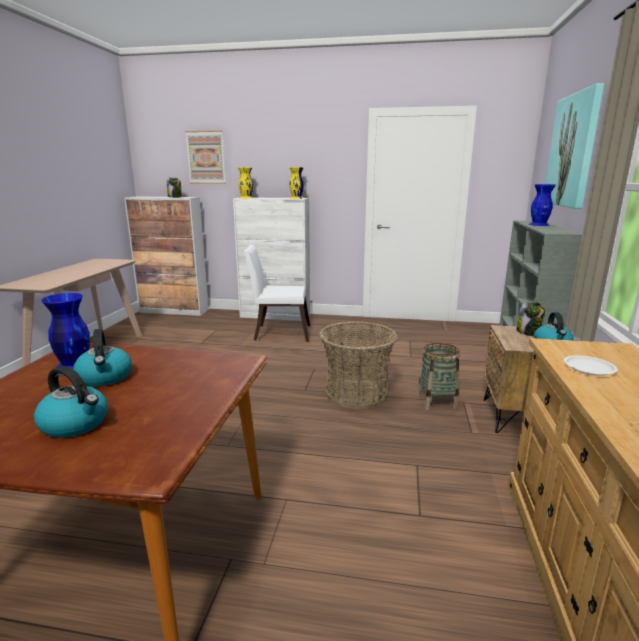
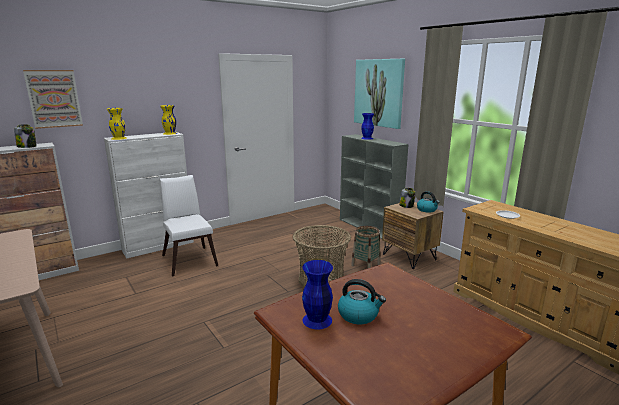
camera: 45 degrees left, 0 degrees up
kettle [34,366,108,438] -> none
white chair [244,245,310,341] -> white chair turned 105 degrees clockwise [160,175,218,277]

